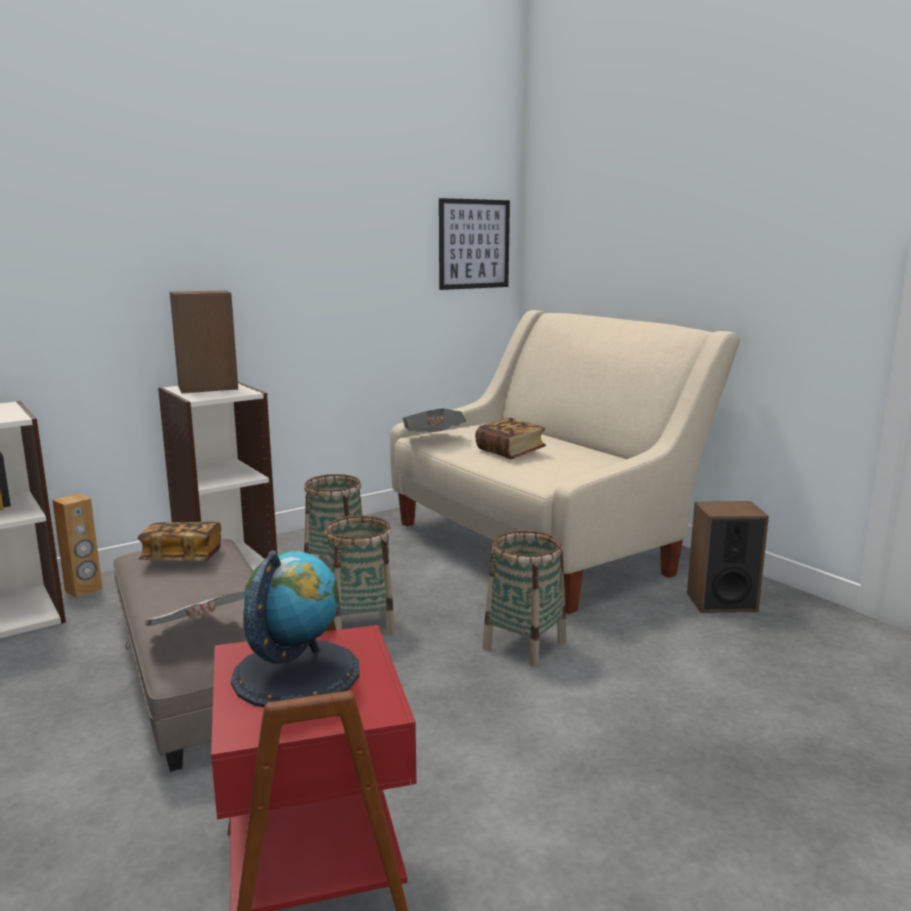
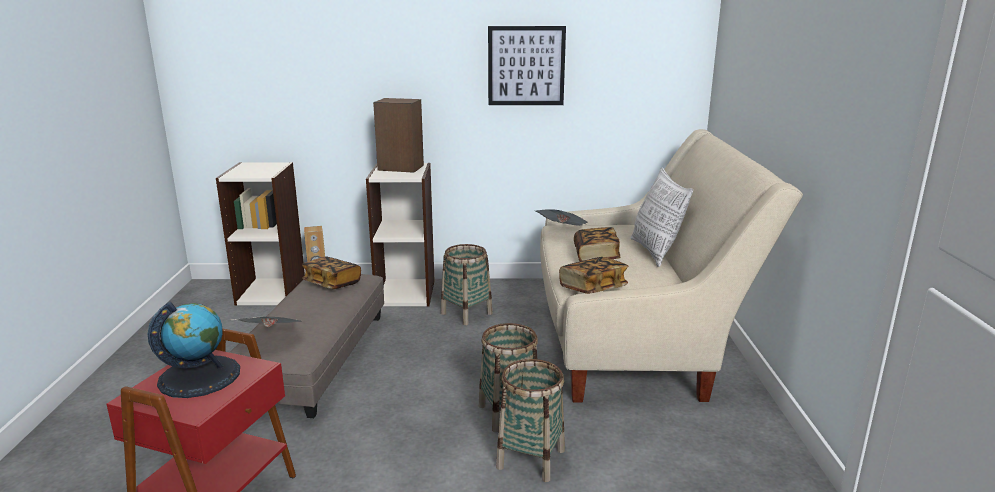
camera: 35 degrees right, 5 degrees up
basket [325,515,395,636] -> basket moved to [496,359,565,482]
picture [439,198,510,290] -> picture moved to [488,26,566,105]
speaker [687,501,769,613] -> none
none -> book [559,257,628,294]
none -> pillow [631,168,693,267]

